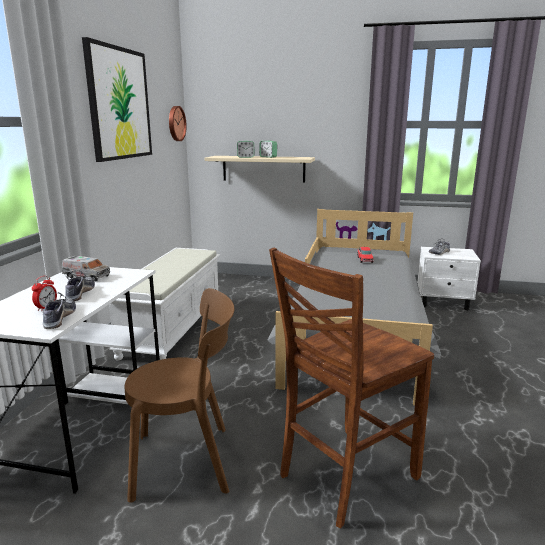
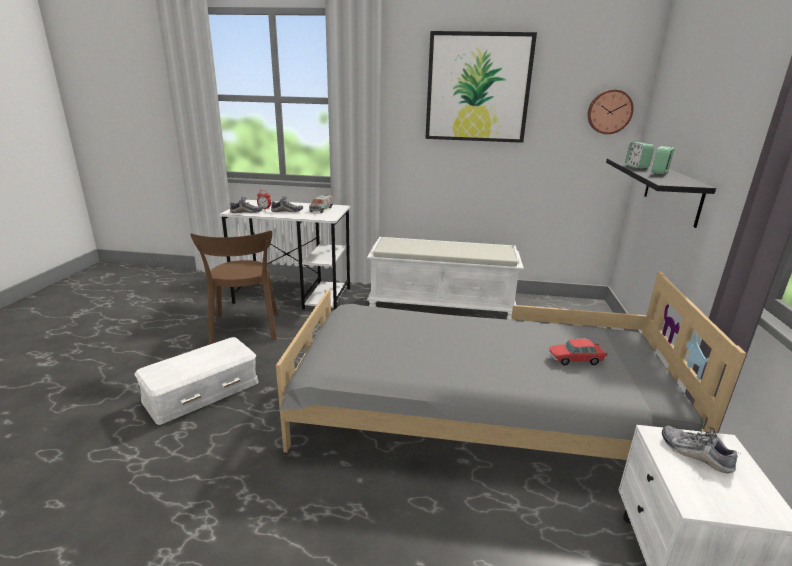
camera: 85 degrees right, 5 degrees up
beige shelf [205,156,315,183] -> black shelf [606,158,716,228]
brown chair [269,248,434,528] -> white storage box [134,337,259,425]

